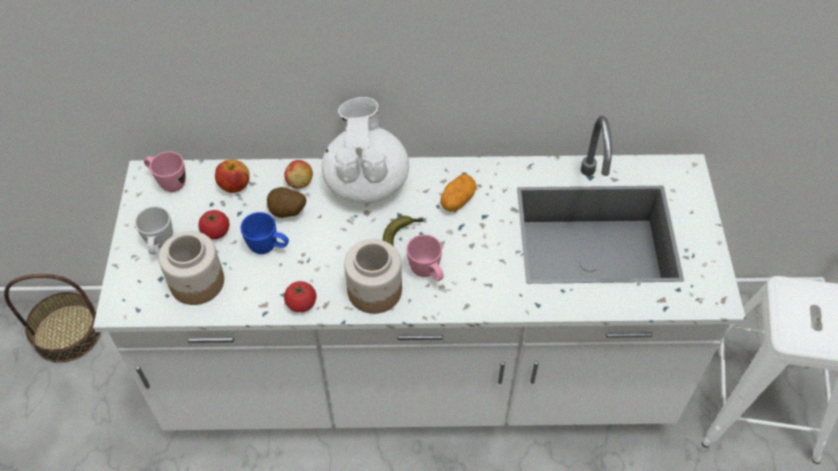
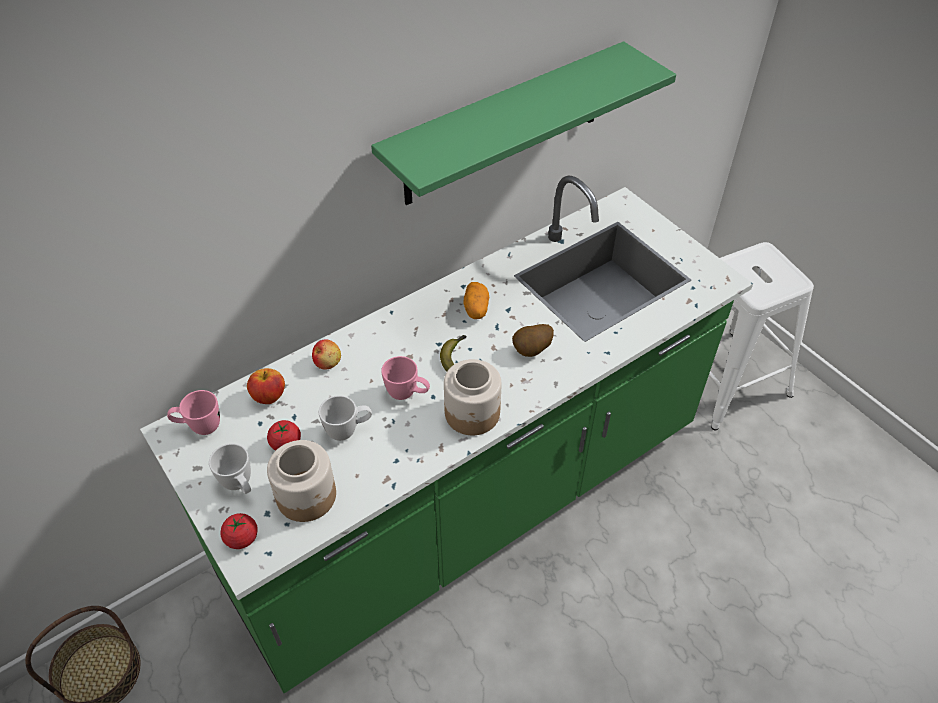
camera: 35 degrees left, 5 degrees down
white counter [93,116,746,430] -> green counter [140,176,753,693]
blue mug [240,212,289,254] -> white mug [319,396,372,441]
potato [267,187,306,218] -> potato moved to [512,324,554,357]
tomato [284,281,316,312] -> tomato moved to [220,513,258,549]
white teapot [322,97,409,203] -> none
pink mug [407,234,444,281] -> pink mug moved to [381,356,430,400]
none -> green shelf [371,41,676,205]

